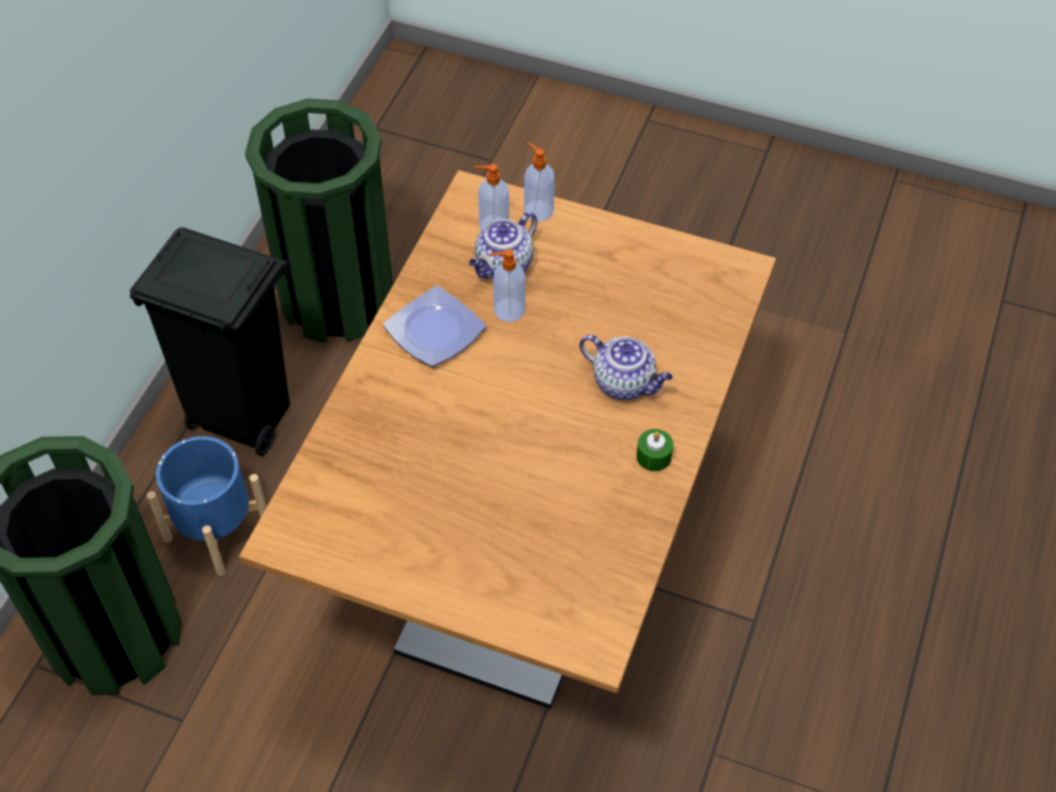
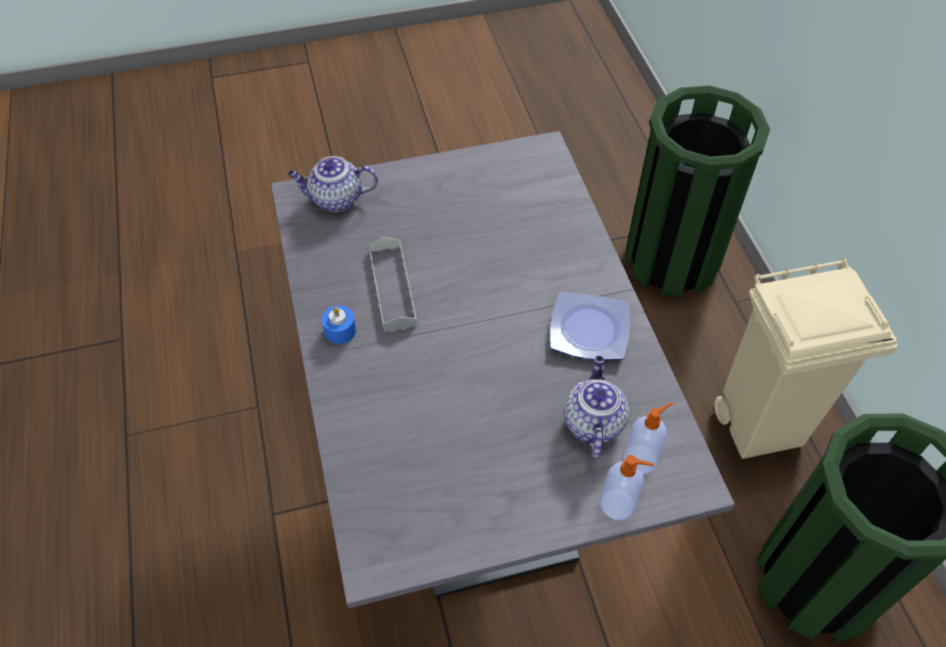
camera: 145 degrees right, 0 degrees up
black trash can [130,227,290,456] -> beige trash can [714,258,898,459]
blue planter [147,436,266,576] -> none
brown dining table [239,170,776,709] -> grey dining table [271,131,735,608]
soap dispenser [490,249,525,322] -> none
teapot [580,335,673,400] -> teapot moved to [287,156,378,212]
green candle [636,429,673,471] -> blue candle [322,306,356,344]
none -> grey tray [368,237,417,331]

